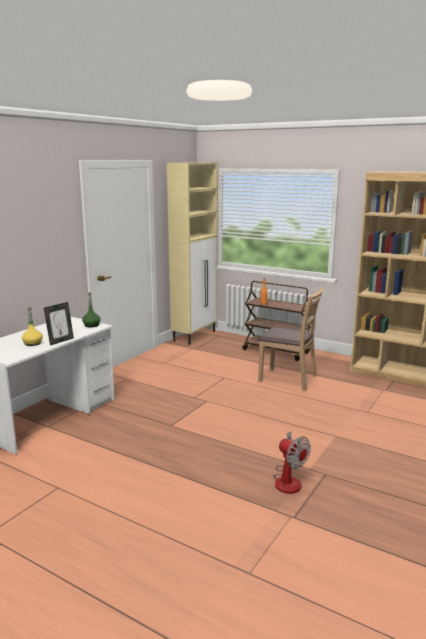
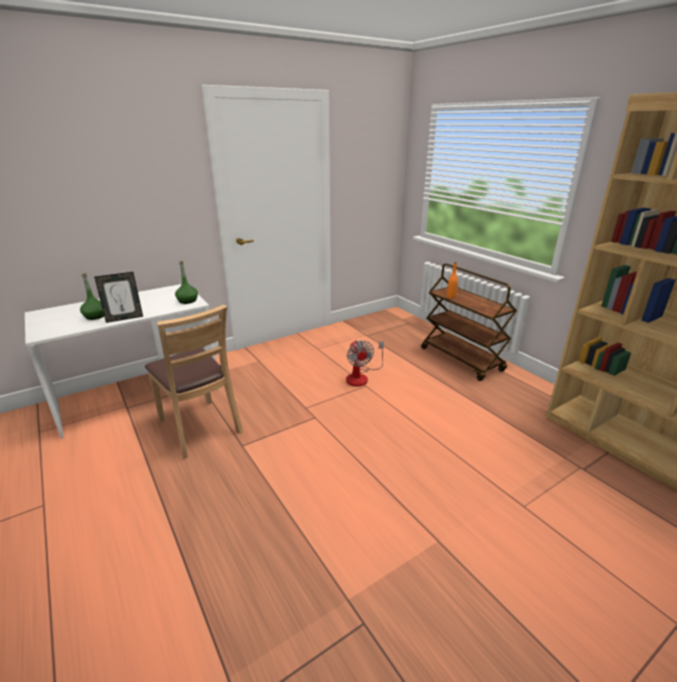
camera: 25 degrees right, 10 degrees up
yellow bottle [22,307,43,346] -> green bottle [80,273,104,320]
beige cabinet [167,163,218,345] -> none
brown chair [258,287,324,391] -> brown chair moved to [145,305,243,459]
fan [273,431,311,494] -> fan moved to [346,340,384,387]

